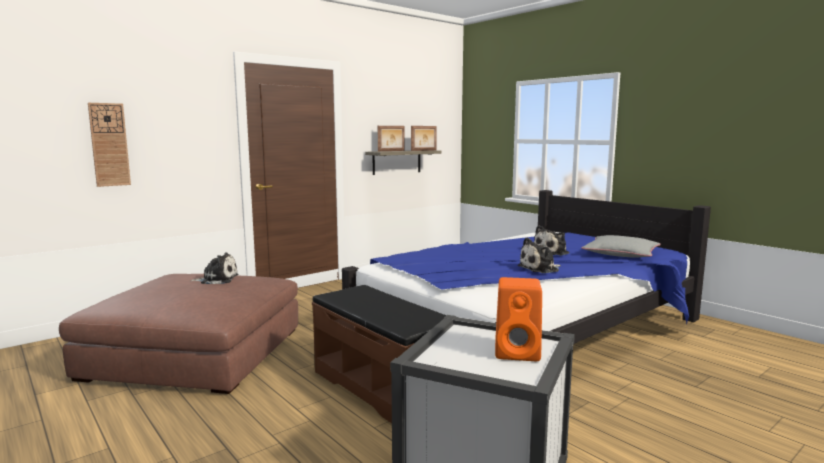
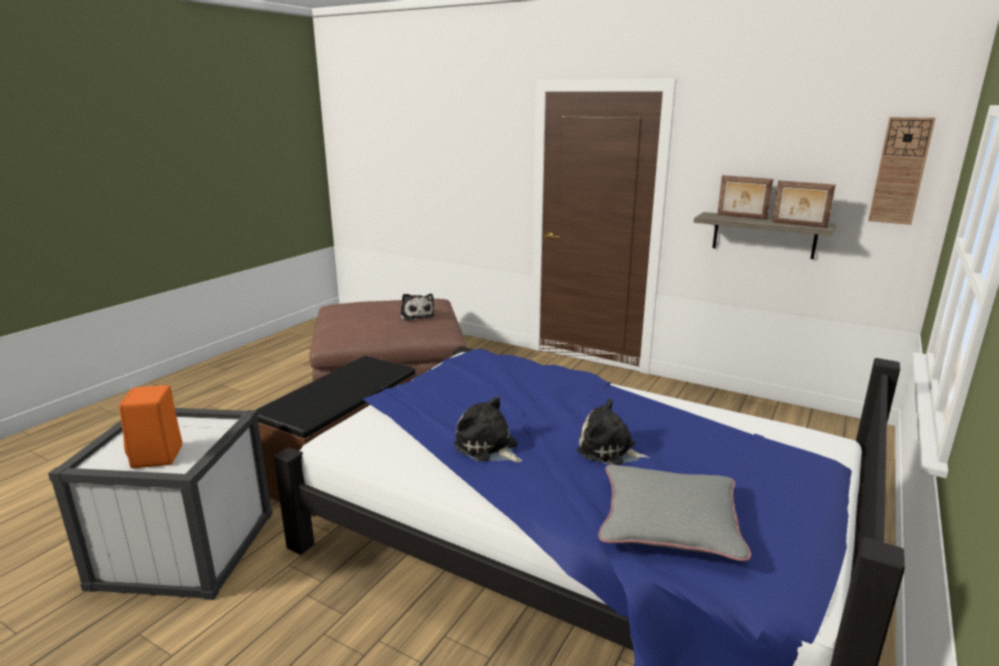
camera: 70 degrees right, 10 degrees up
wall clock [88,103,131,187] -> wall clock moved to [868,117,936,225]

